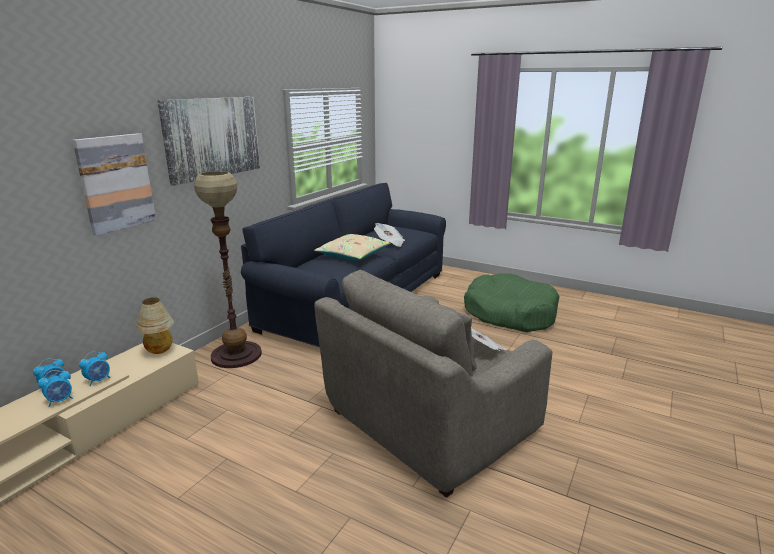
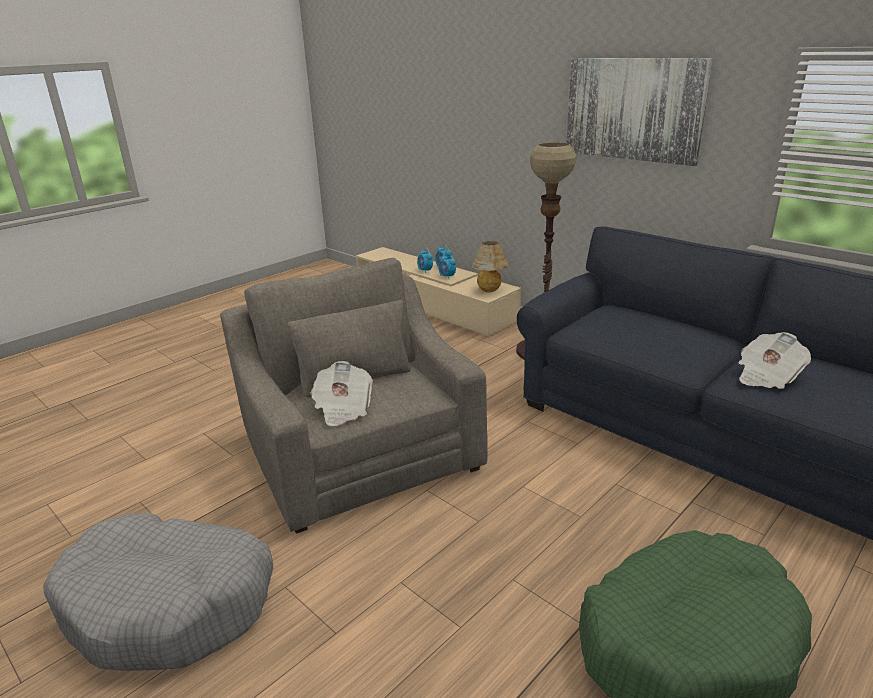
camera: 105 degrees right, 5 degrees up
picture [72,133,156,236] -> none
beige pillow [314,234,391,261] -> none
none -> grey dog bed [43,513,273,671]

